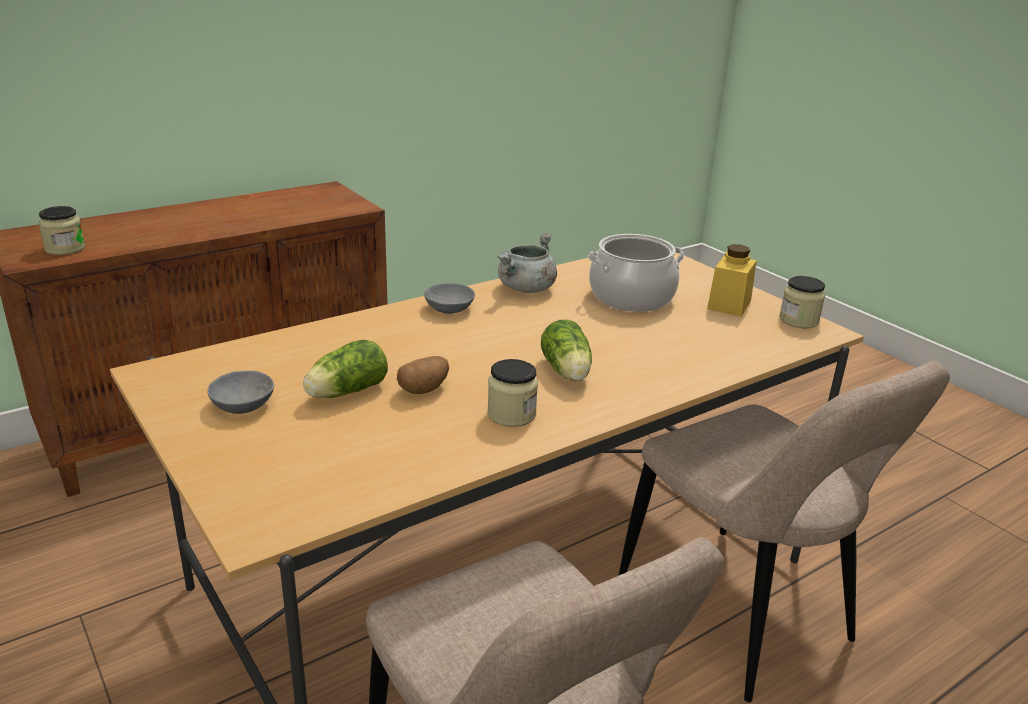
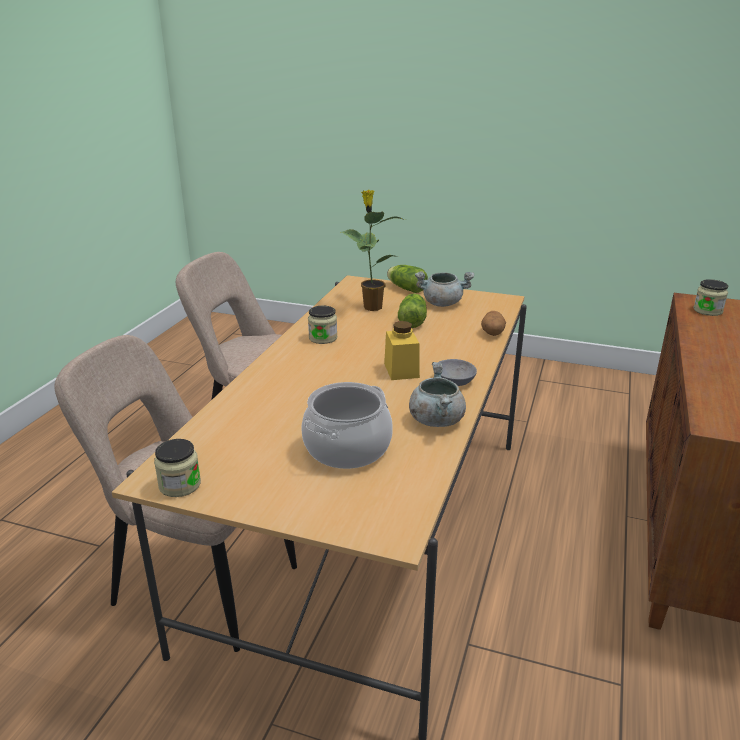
camera: 145 degrees right, 0 degrees up
grey bowl [207,371,274,414] -> grey cooking pot [415,271,475,307]
potato [397,356,449,394] -> potato moved to [481,311,506,336]
lettuce [541,320,592,381] -> lettuce moved to [387,265,428,293]
yellow jar [707,244,757,317] -> yellow jar moved to [384,321,420,380]
none -> potted plant [341,190,406,311]

